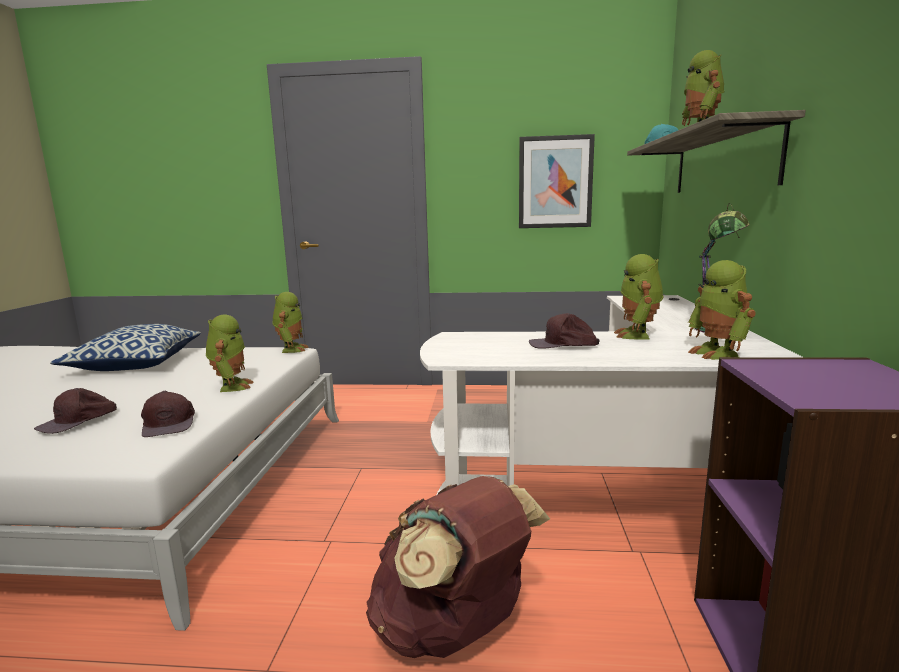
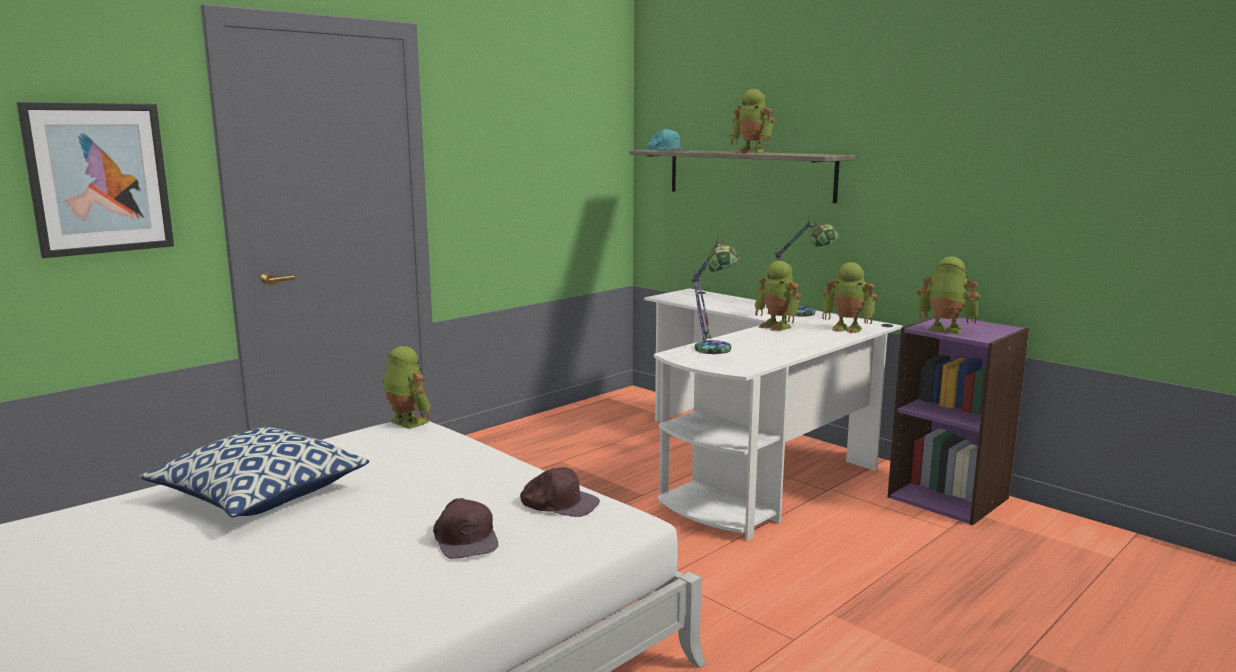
camera: 50 degrees left, 0 degrees up
toy robot [206,315,254,392] -> toy robot moved to [917,257,980,334]
brown backpack [366,476,550,658] -> none
picture [519,134,595,228] -> picture moved to [16,102,174,258]
brown cap [529,313,600,349] -> none
none -> table lamp [691,235,740,354]

